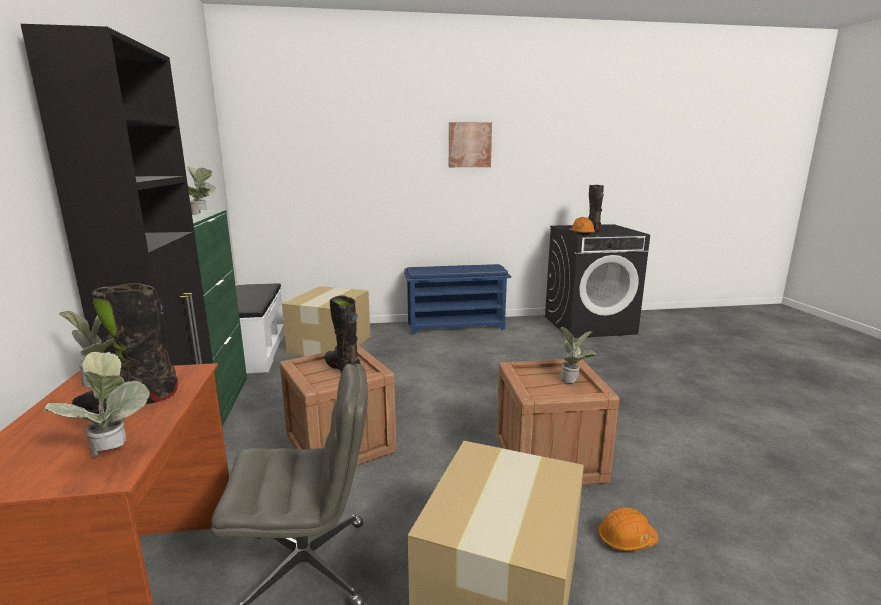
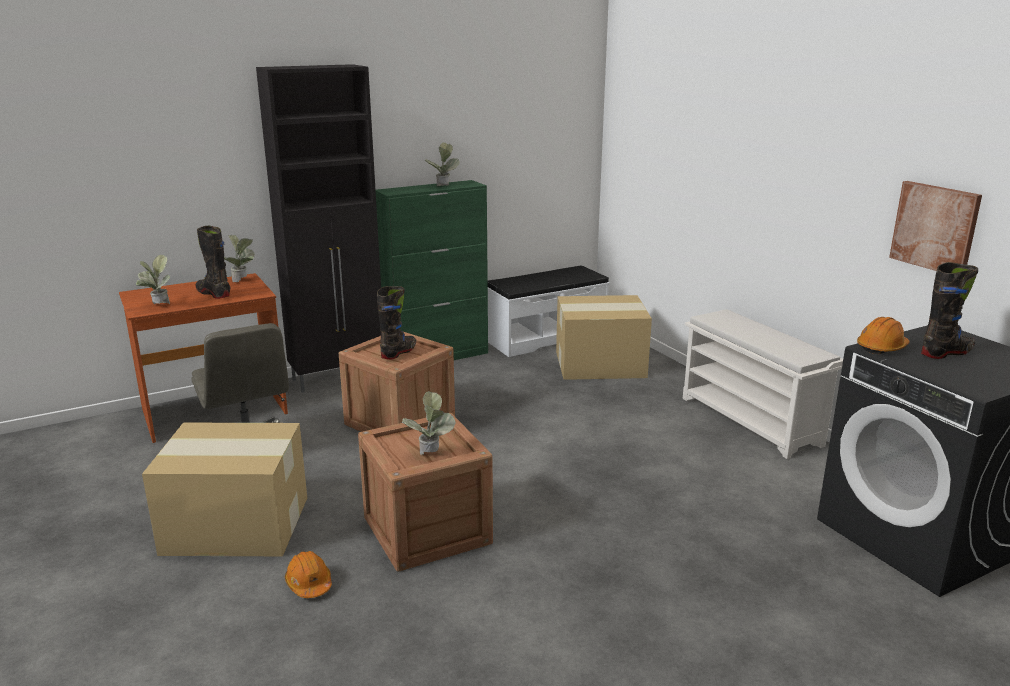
camera: 70 degrees right, 5 degrees up
blue shoe rack [404,264,511,334] -> white shoe rack [683,309,843,459]
picture [449,122,492,167] -> picture moved to [889,181,982,271]

